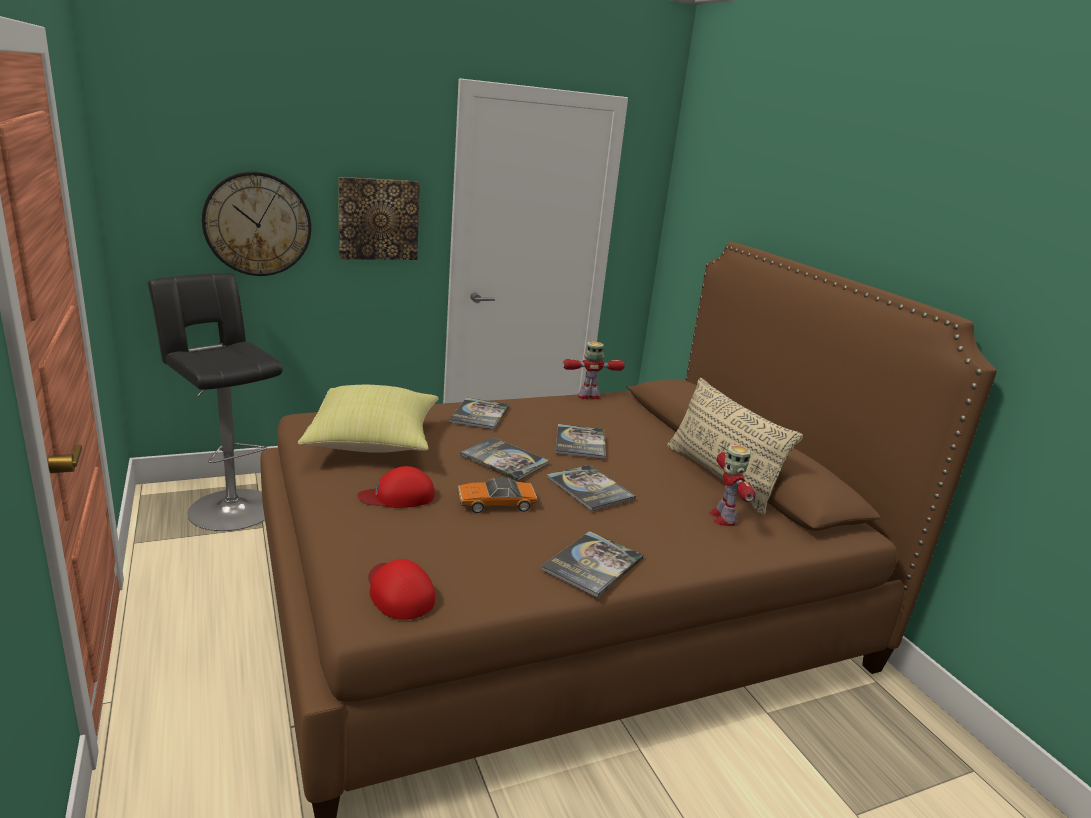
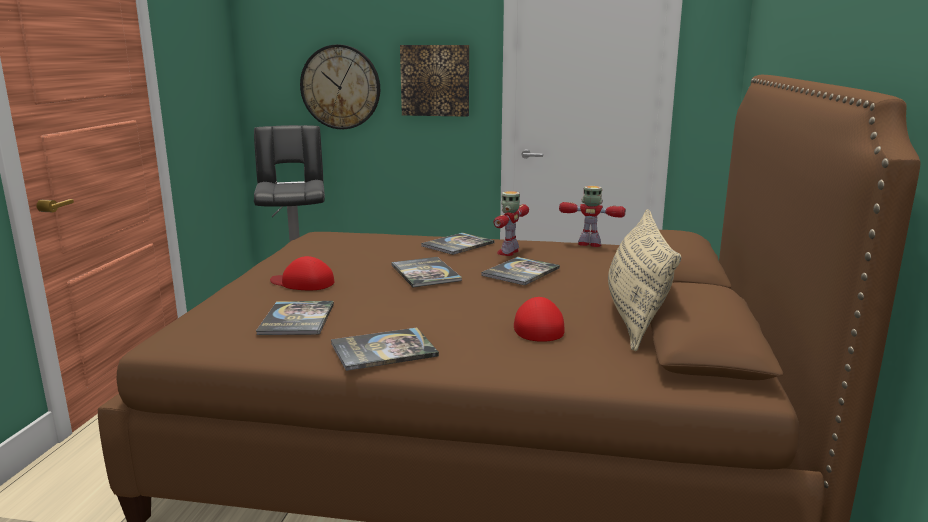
camera: 35 degrees right, 5 degrees down
yellow pillow [298,385,439,453] -> none
red cap [368,559,435,620] -> red cap moved to [514,297,565,342]
toy car [457,478,537,513] -> none
book [546,465,636,511] -> book moved to [256,301,334,335]
toy robot [709,445,756,526] -> toy robot moved to [494,191,529,256]

